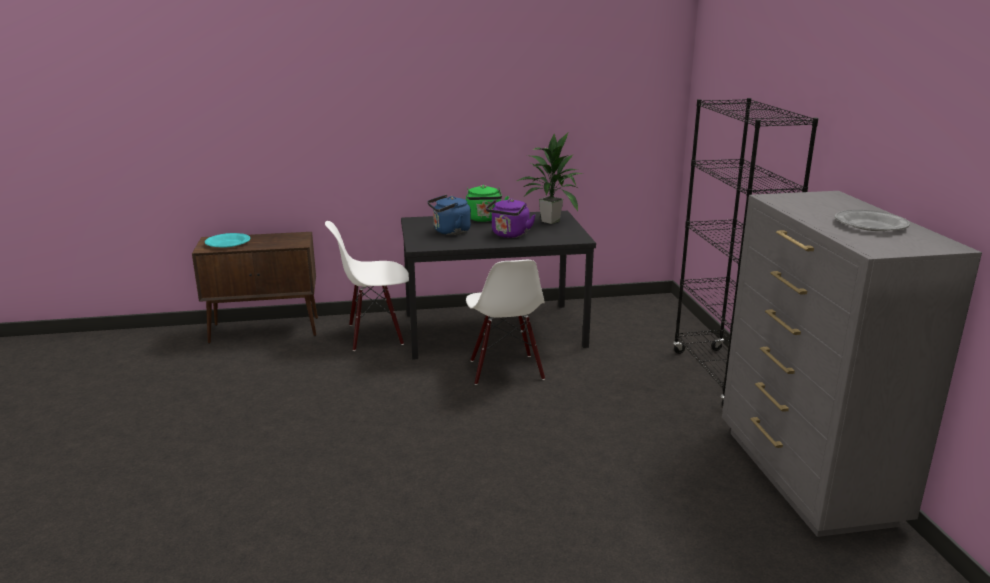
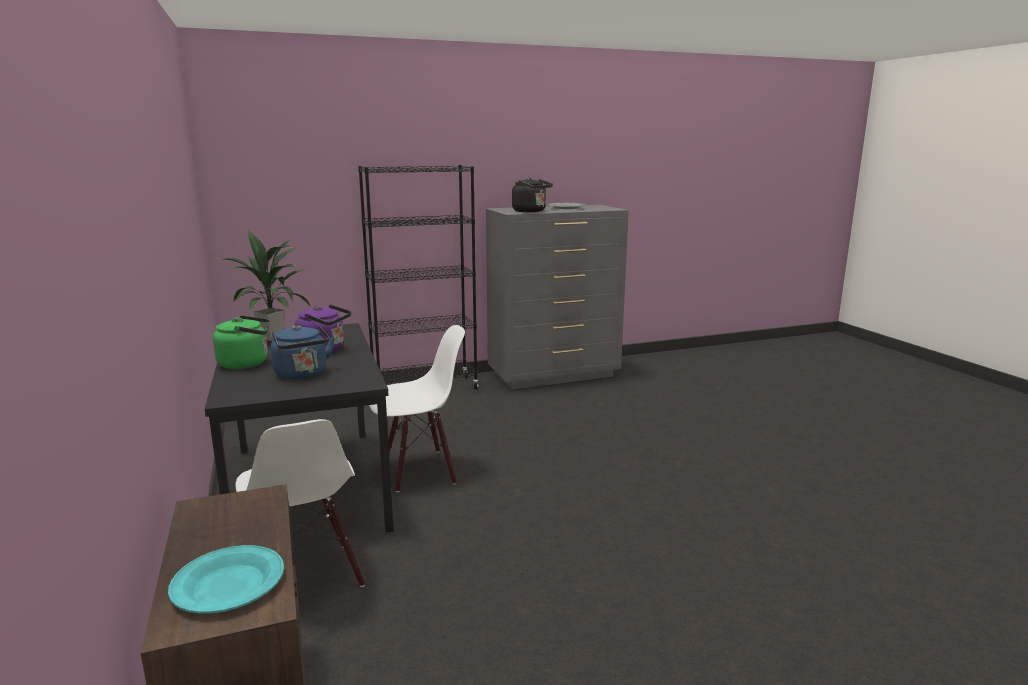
camera: 100 degrees left, 5 degrees down
none -> black kettle [512,177,553,212]

